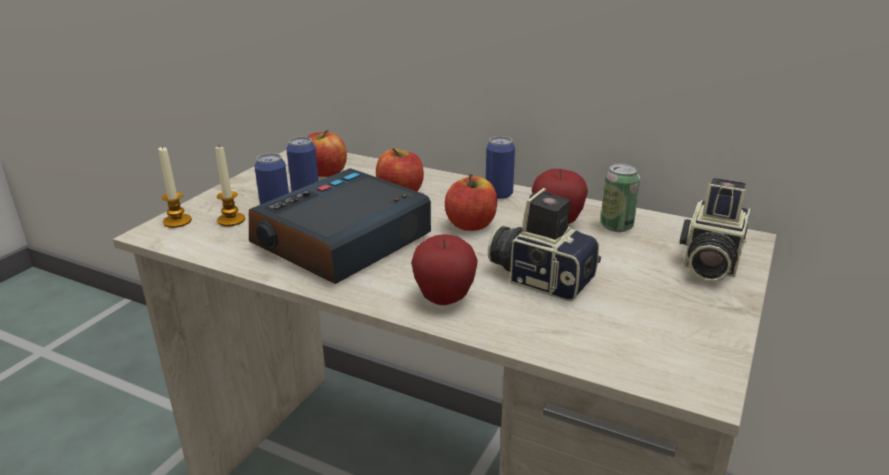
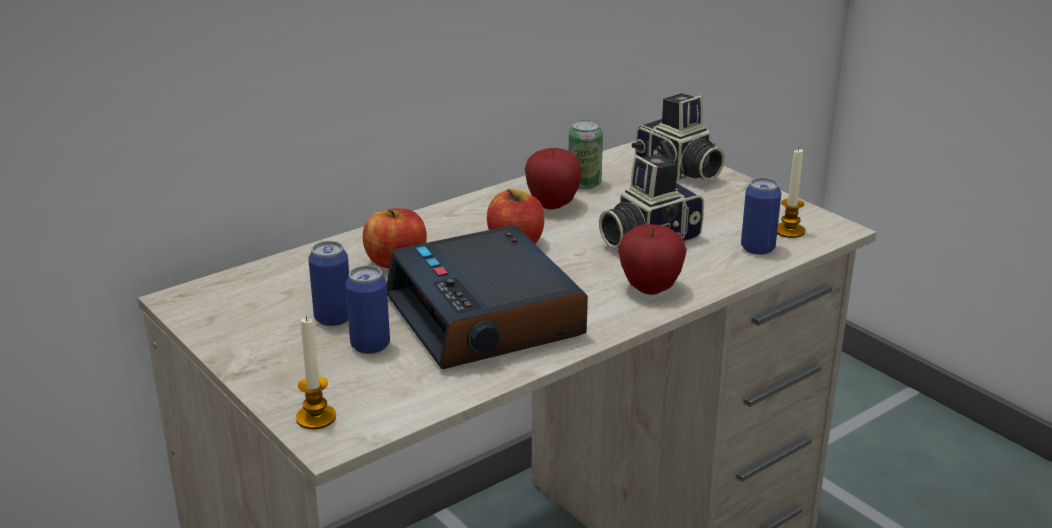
camera: 65 degrees left, 0 degrees up
candle [215,147,245,226] -> candle moved to [777,149,805,238]
apple [308,129,347,177] -> none
can [486,136,515,199] -> can moved to [741,177,781,255]

